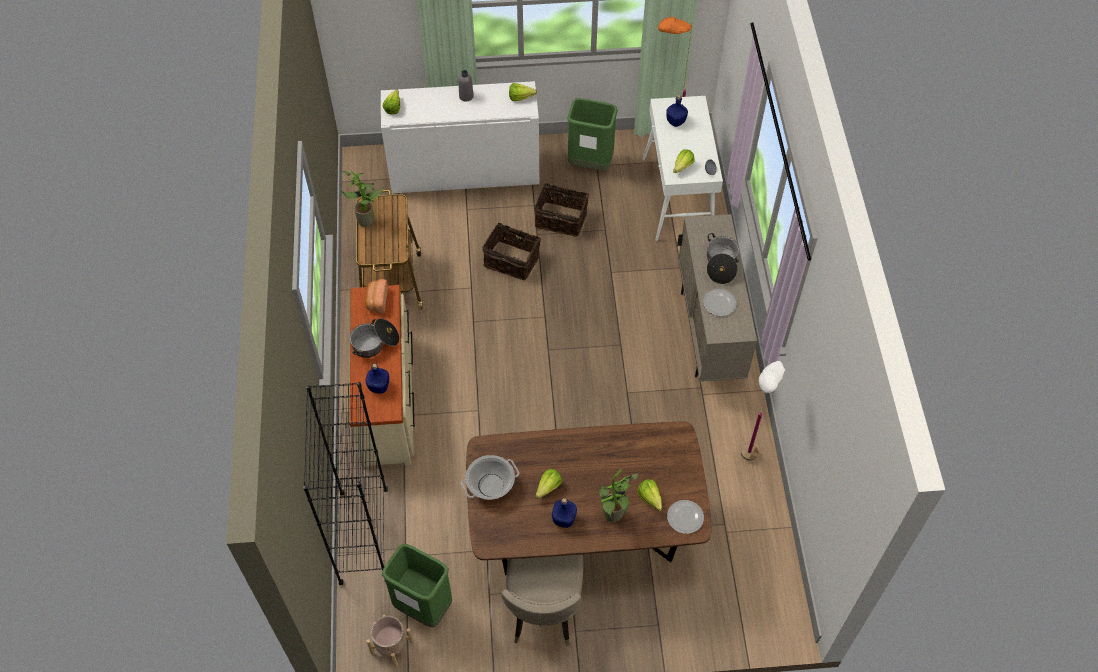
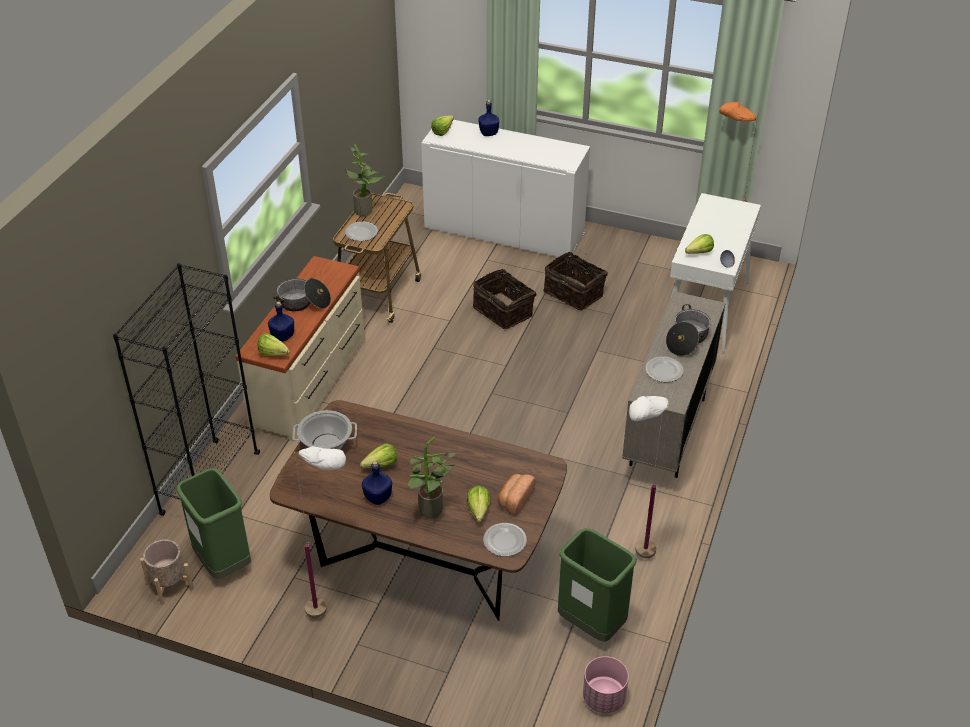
camera: 25 degrees right, 15 degrees down
bread [365,279,388,314] -> bread moved to [498,474,535,516]
grey bottle [458,70,474,102] -> none
beige chair [502,554,583,646] -> white floor lamp [295,446,346,618]
lettuce [509,83,537,101] -> lettuce moved to [257,333,290,356]
green trash can [567,98,618,170] -> green trash can moved to [558,528,637,642]
blue bottle [666,95,688,127] -> blue bottle moved to [478,100,499,136]
none -> plate [345,222,378,241]
none -> pink planter [583,656,629,713]

